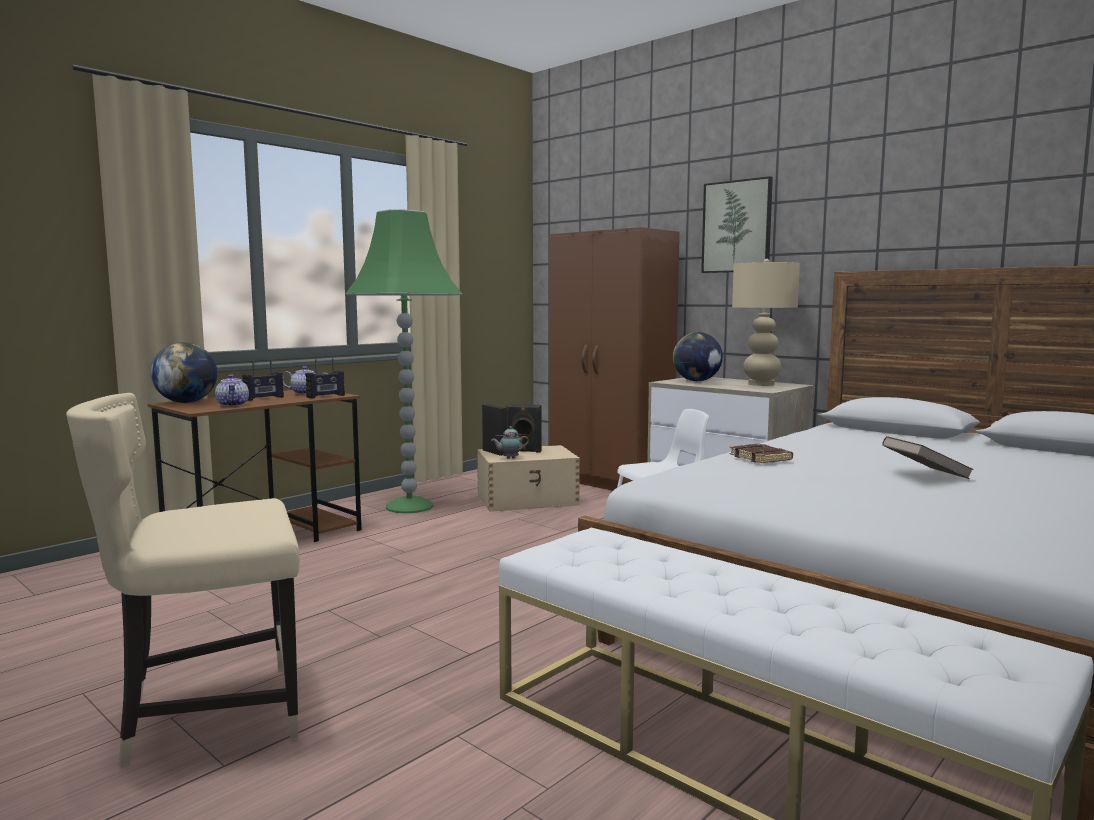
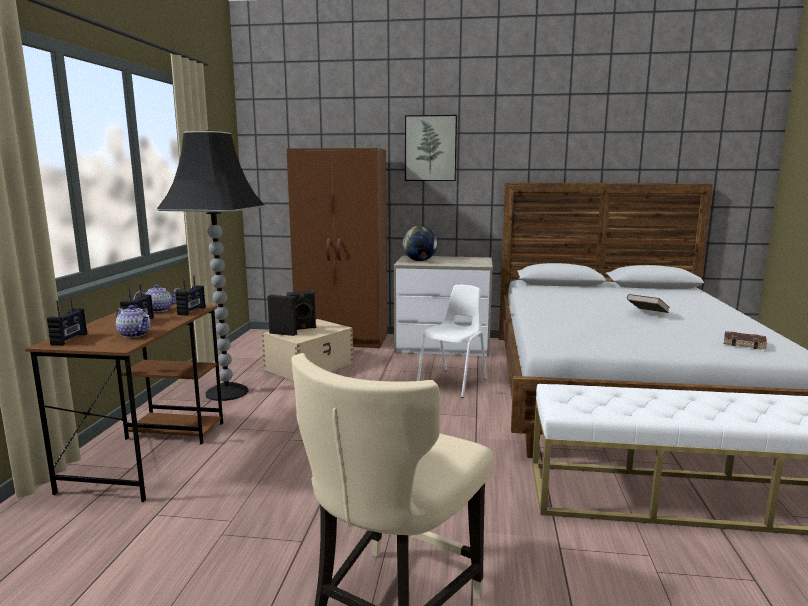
camera: 35 degrees left, 5 degrees up
globe [150,342,217,403] -> radio [47,296,87,346]
green floor lamp [345,209,462,513] -> black floor lamp [157,131,265,401]
teapot [491,426,529,459] -> none
brown book [730,444,793,463] -> brown book moved to [724,331,767,349]
beige table lamp [732,259,800,386] -> none

